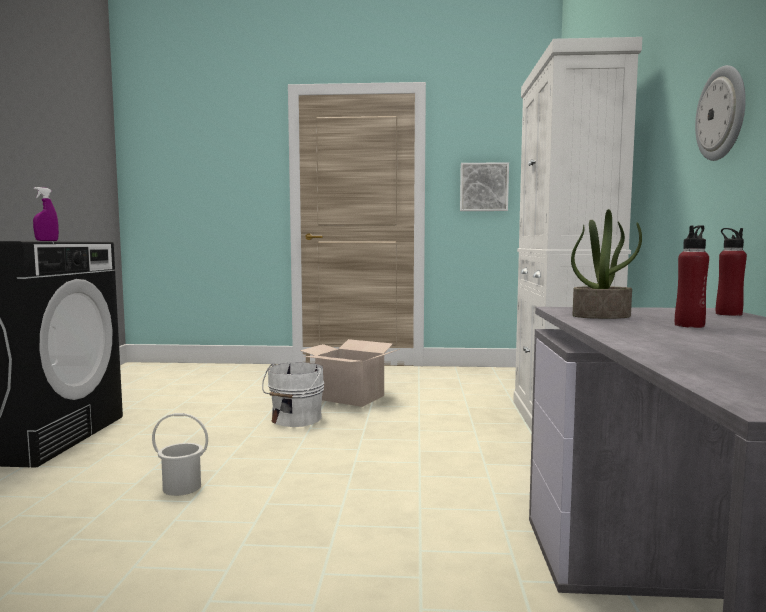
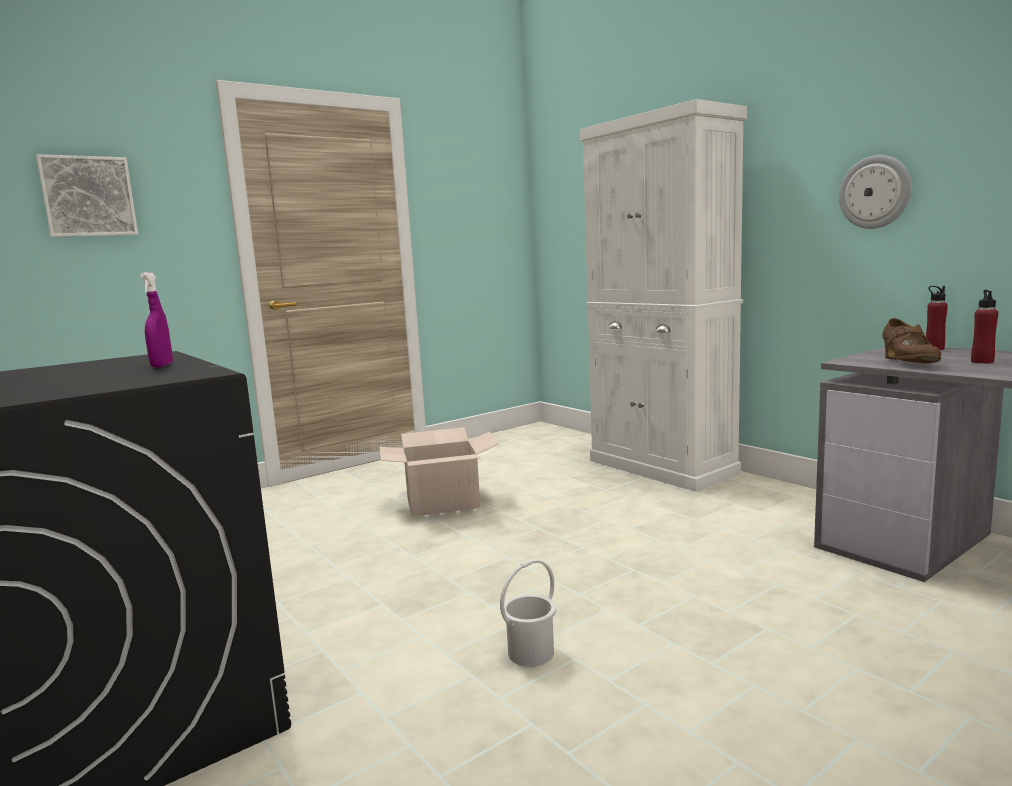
camera: 40 degrees left, 5 degrees up
white bucket [262,362,324,427] -> none
picture [460,162,509,211] -> picture moved to [36,154,138,237]
potted plant [571,209,642,319] -> brown shoe [882,318,941,363]

